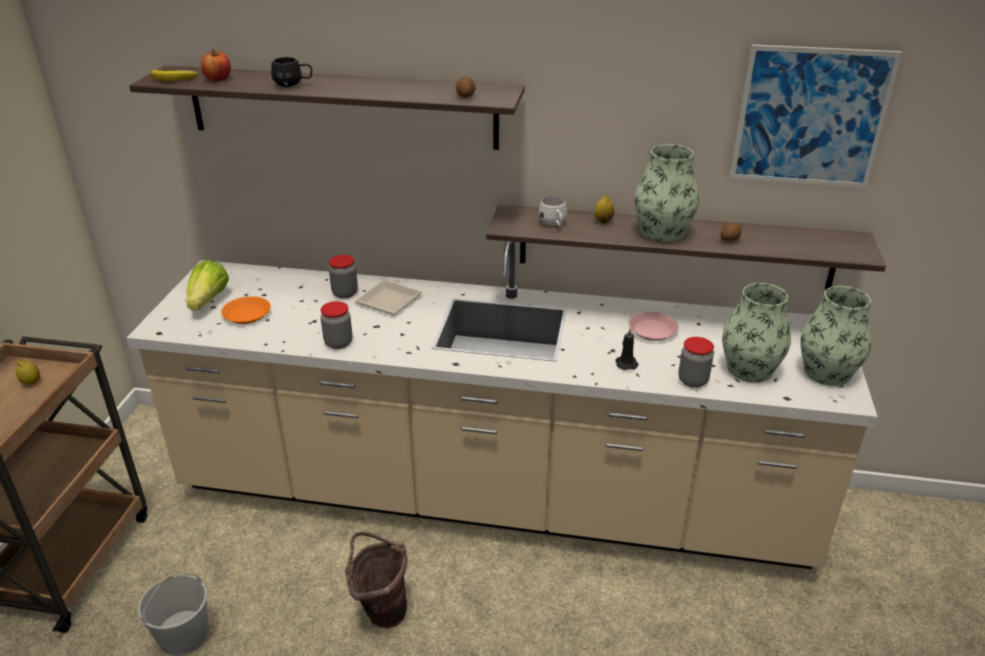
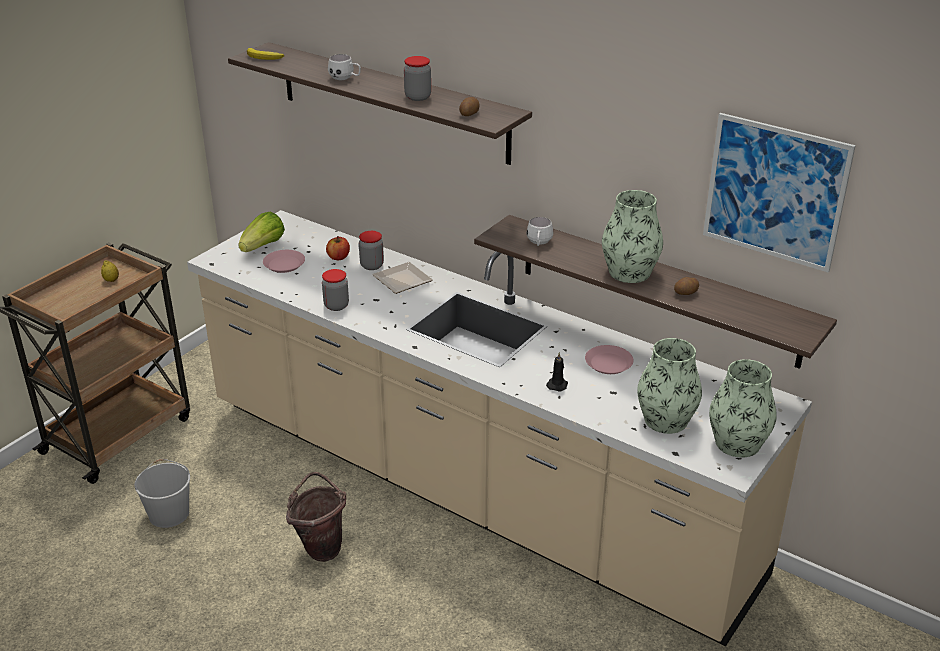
camera: 25 degrees right, 0 degrees up
apple [201,49,231,81] -> apple moved to [326,236,350,260]
orange plate [221,296,271,324] -> pink plate [263,250,305,273]
black mug [271,57,312,87] -> white mug [328,54,361,80]
lemon [595,195,614,223] -> none
jar [678,337,714,388] -> jar moved to [404,56,431,101]

